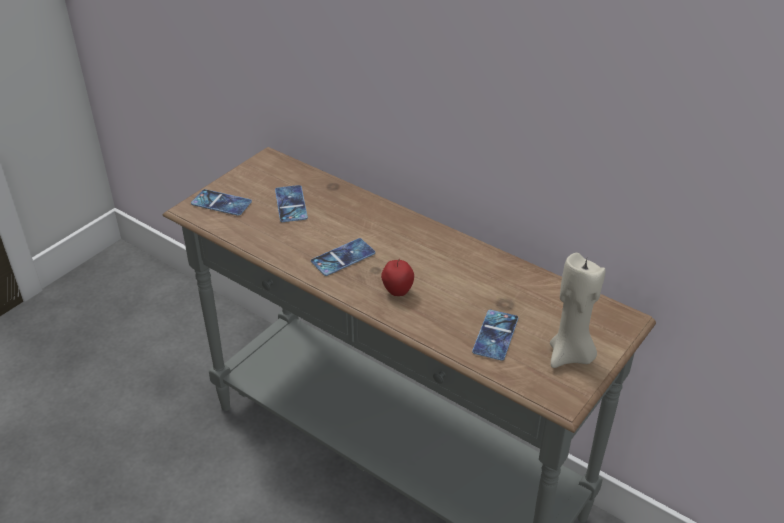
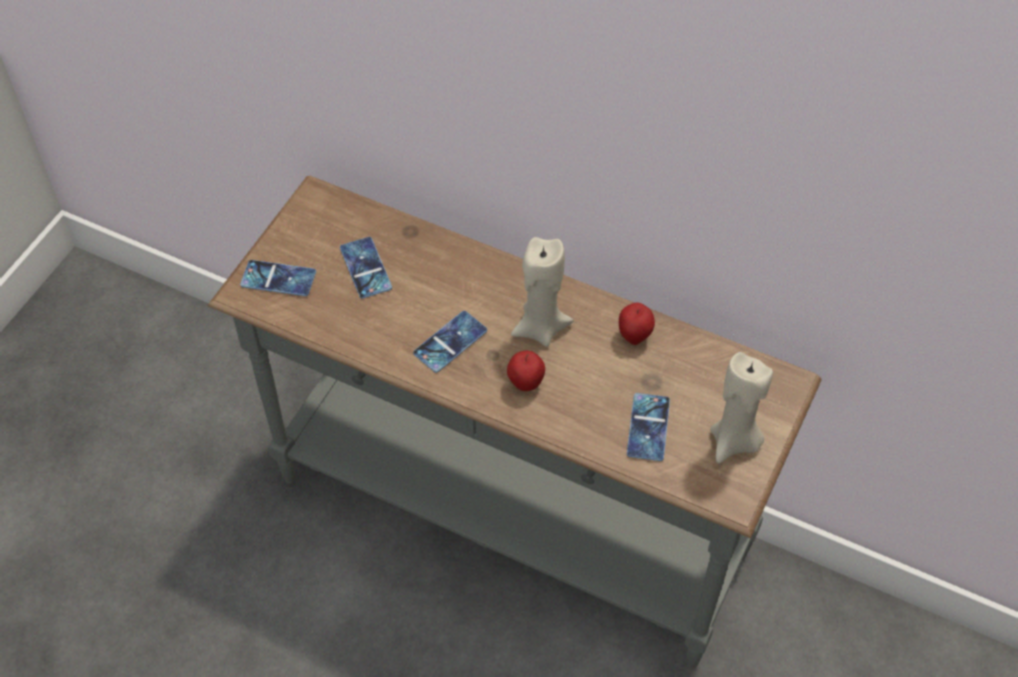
camera: 10 degrees left, 15 degrees up
none -> beige candle [511,237,573,347]
none -> apple [619,303,655,345]

